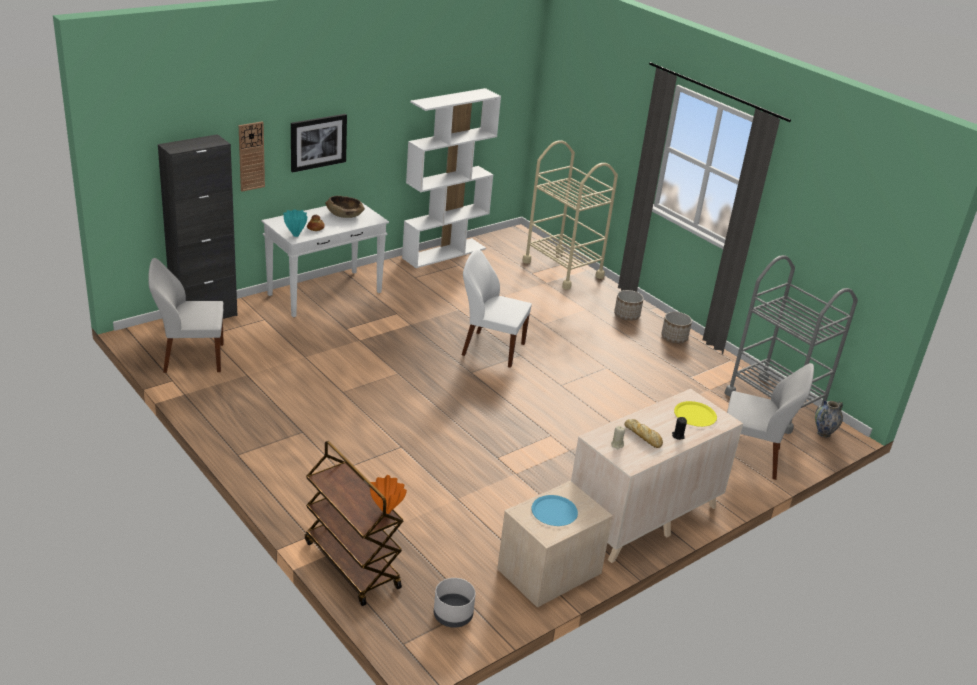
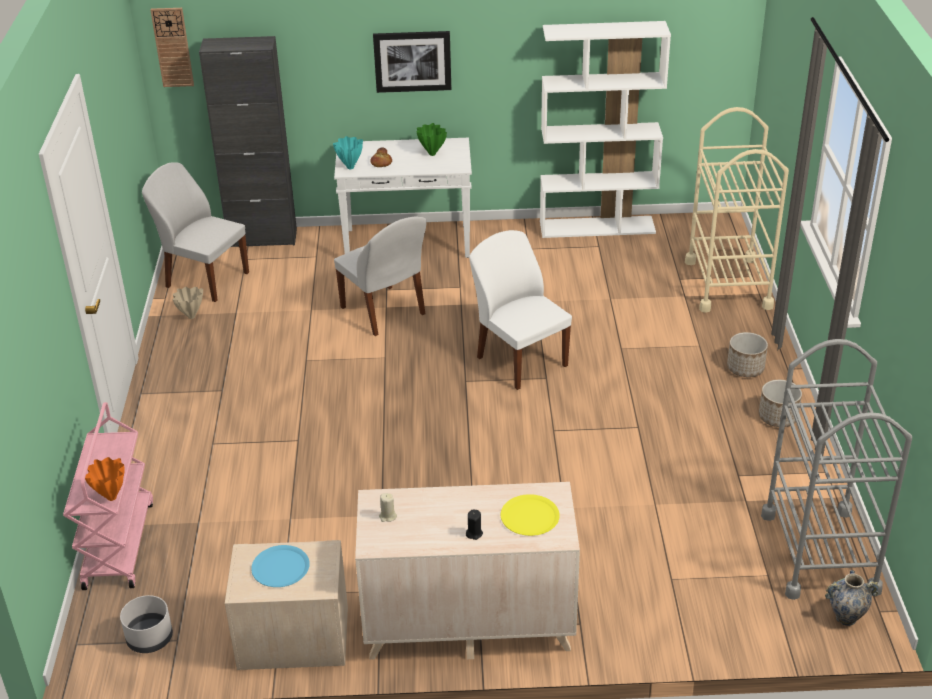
camera: 40 degrees right, 5 degrees up
wall clock [239,121,265,192] -> wall clock moved to [150,8,194,87]
brown cart [305,441,403,606] -> pink cart [63,402,153,590]
brown bowl [325,196,365,218] -> green vase [417,123,447,156]
bread [624,419,663,448] -> none
white chair [727,363,814,480] -> white chair moved to [334,217,427,336]
none -> beige vase [172,287,203,319]

